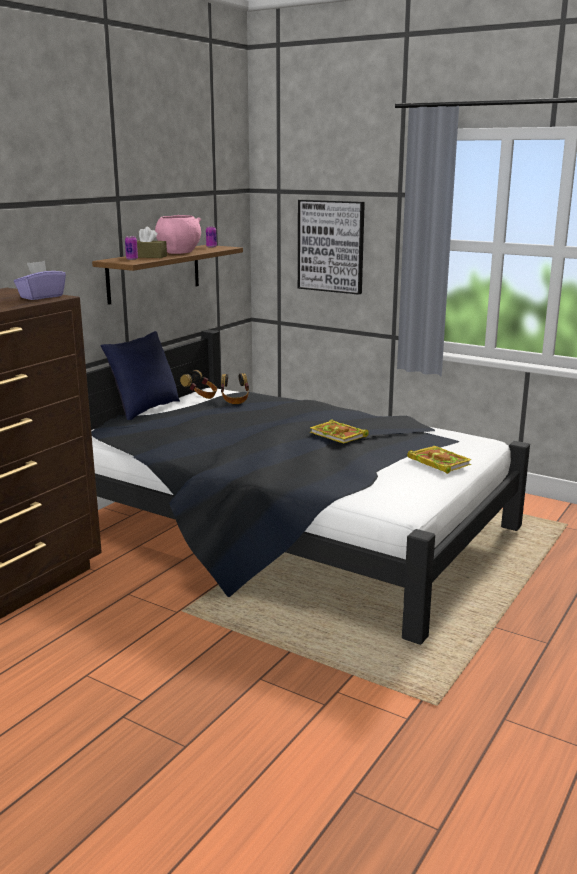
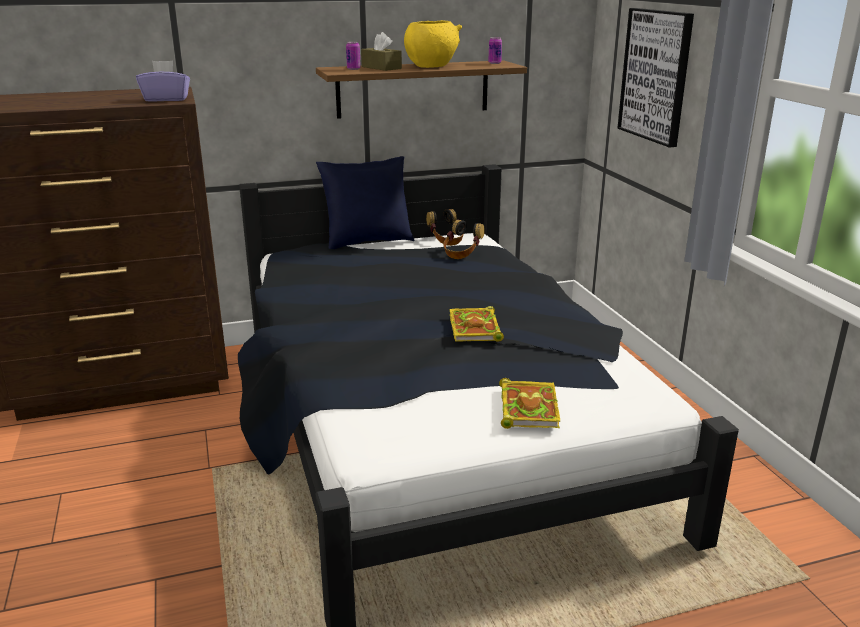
camera: 40 degrees right, 5 degrees up
pink bowl [155,215,201,254] -> yellow bowl [404,20,462,68]

